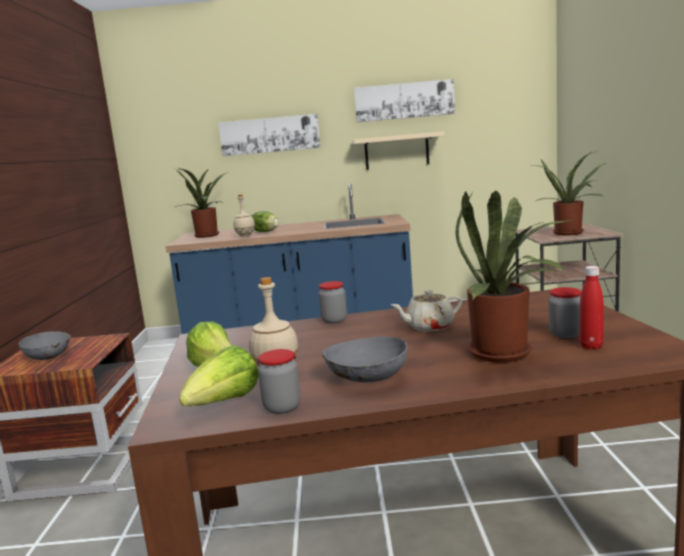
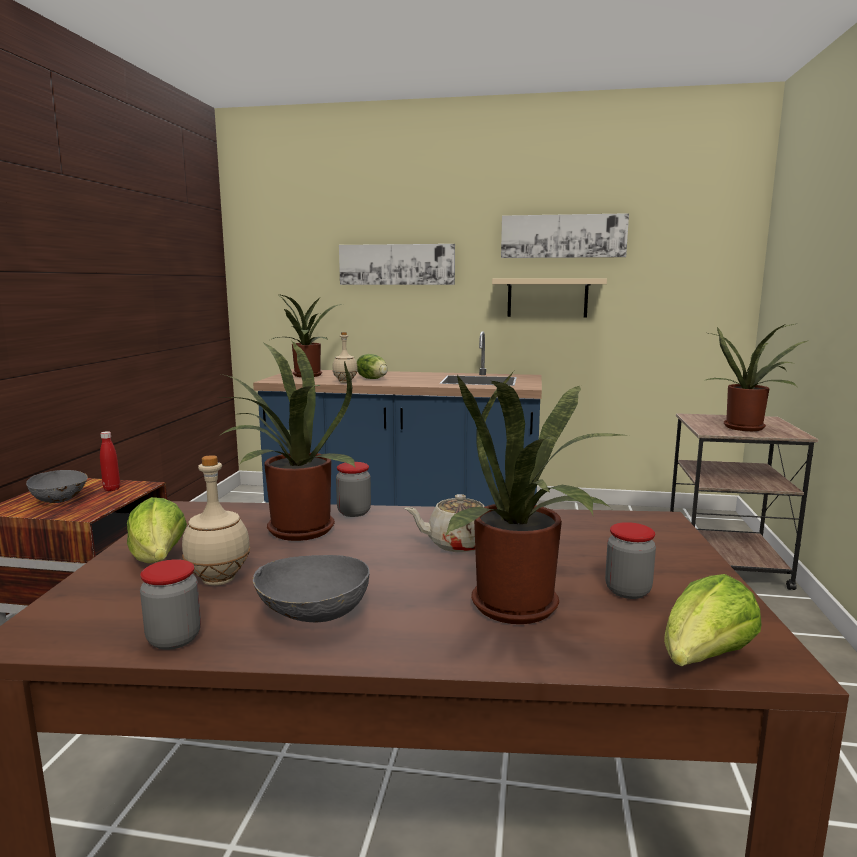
camera: 10 degrees right, 0 degrees up
lettuce [179,345,259,406] -> lettuce moved to [664,574,762,666]
red bottle [579,266,604,349] -> red bottle moved to [100,431,120,491]
none -> potted plant [217,341,355,541]

